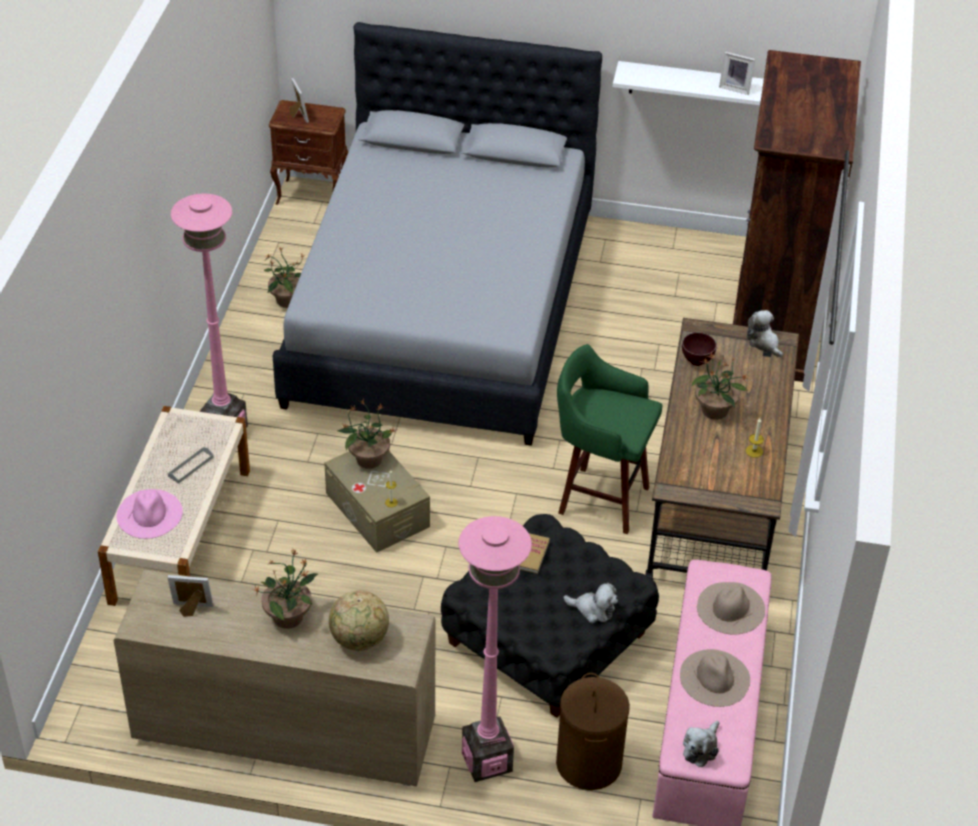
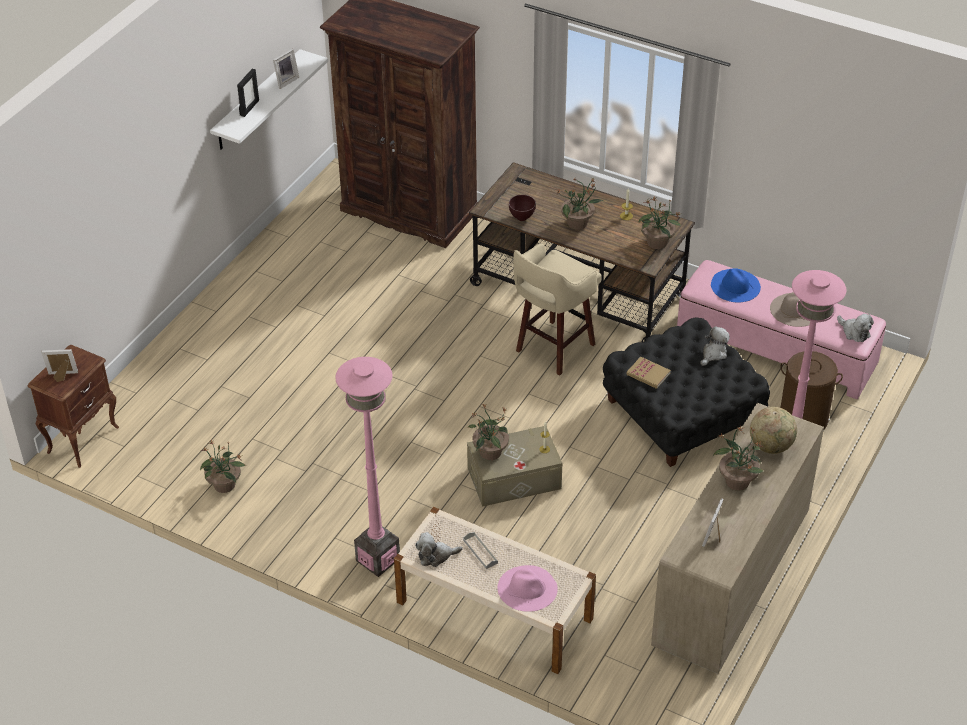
camera: 70 degrees left, 0 degrees up
grey bed [273,22,602,446] -> none
green stool [557,344,662,534] -> beige stool [513,243,601,376]
beige hat [697,582,765,635] -> blue hat [711,268,761,303]
plush toy [746,310,783,358] -> plush toy moved to [415,532,463,567]
none -> picture frame [237,69,259,117]
none -> potted plant [638,197,682,249]

